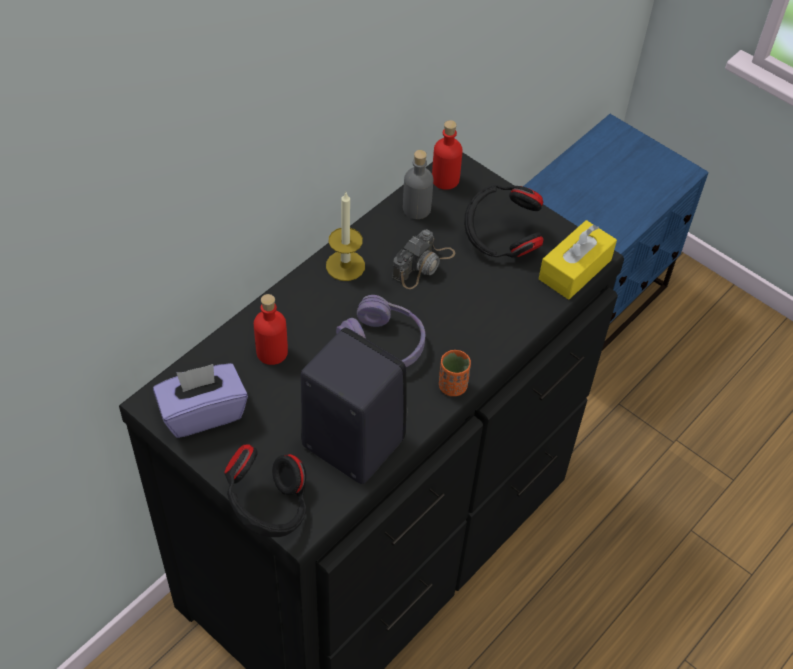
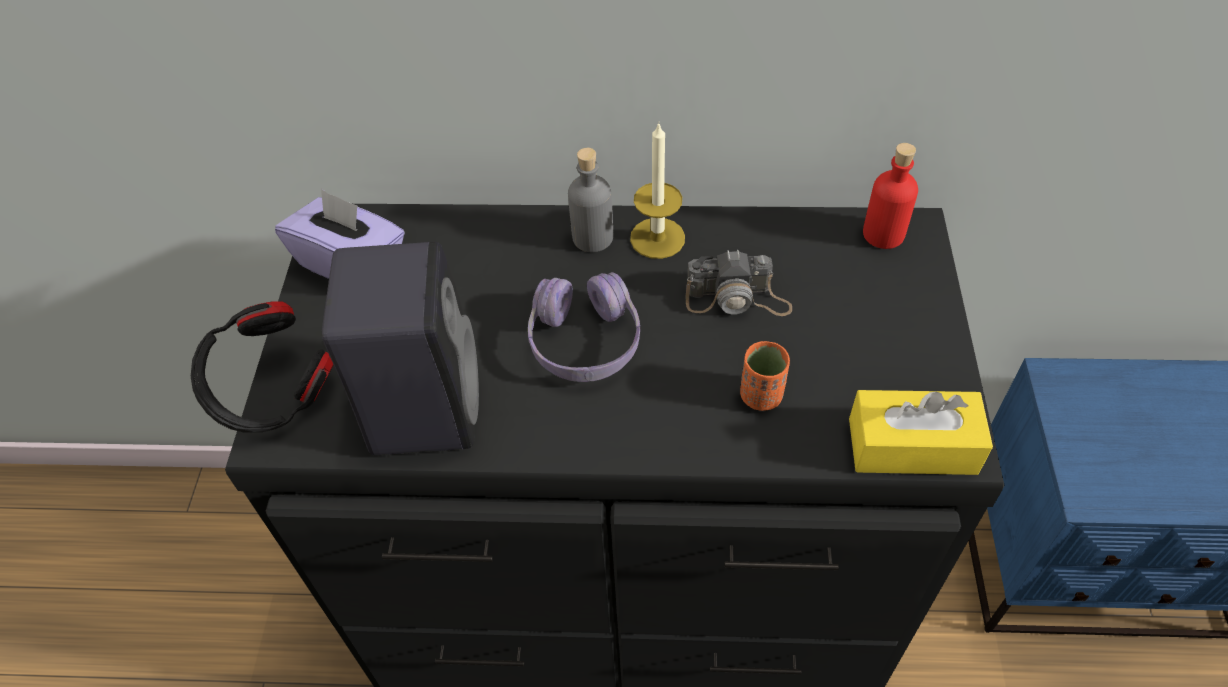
camera: 55 degrees right, 0 degrees up
red bottle [254,294,288,365] -> none
grey bottle [403,150,433,219] -> grey bottle moved to [568,148,613,252]
orange cup [439,350,471,396] -> orange cup moved to [740,341,790,411]
black headphones [464,185,544,257] -> none

